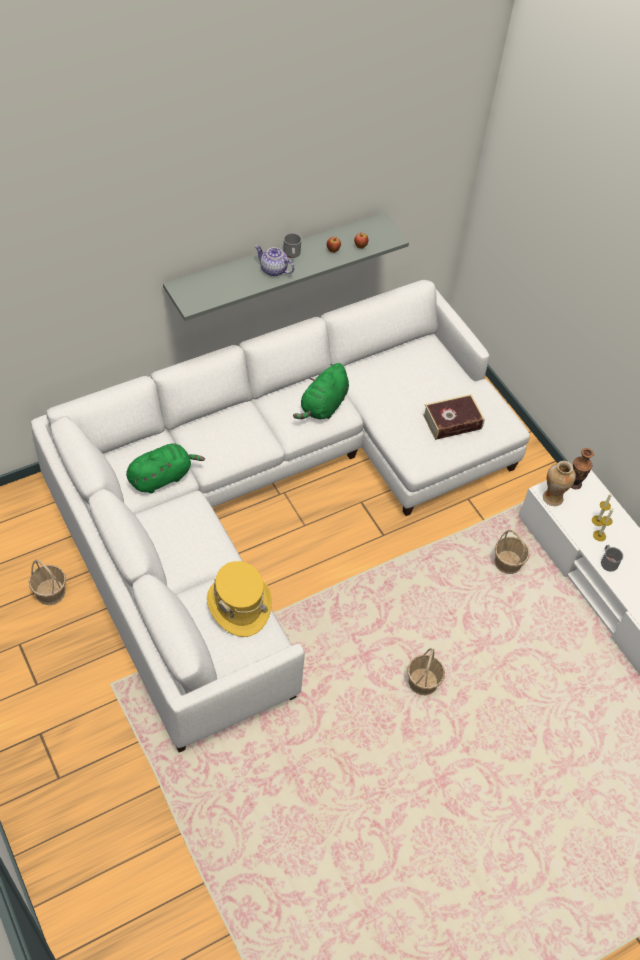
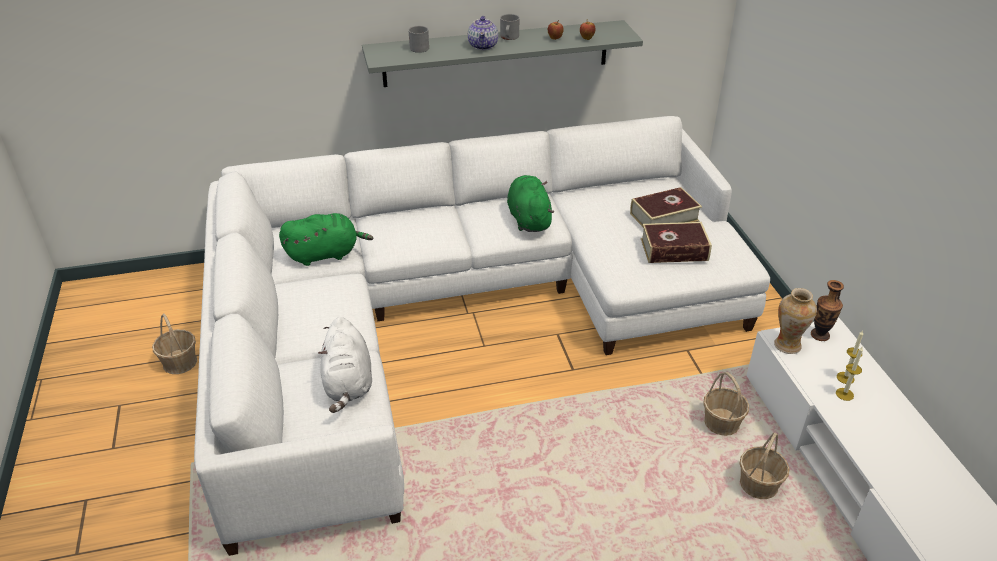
camera: 20 degrees right, 15 degrees down
yellow hat [207,561,272,637] -> white plush toy [318,317,372,413]
teapot [255,245,295,276] -> teapot turned 135 degrees counterclockwise [468,16,498,50]
green plush toy [293,363,349,419] -> green plush toy turned 120 degrees clockwise [507,175,554,232]
basket [407,648,445,695] -> basket moved to [740,433,790,499]
grey mug [601,545,623,571] -> grey mug moved to [408,26,429,53]
none -> book [630,187,702,227]

